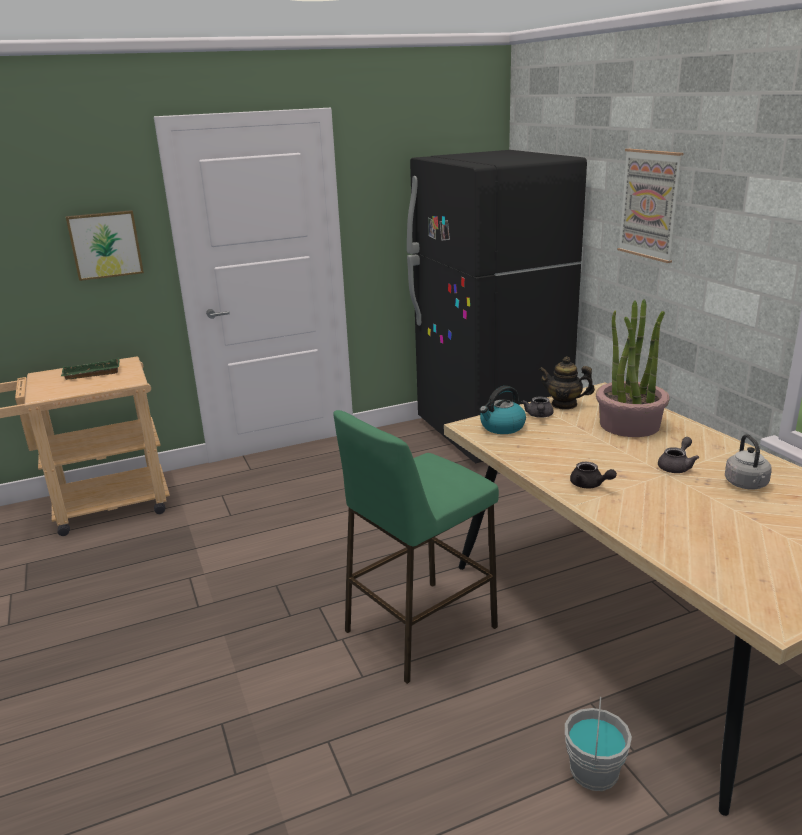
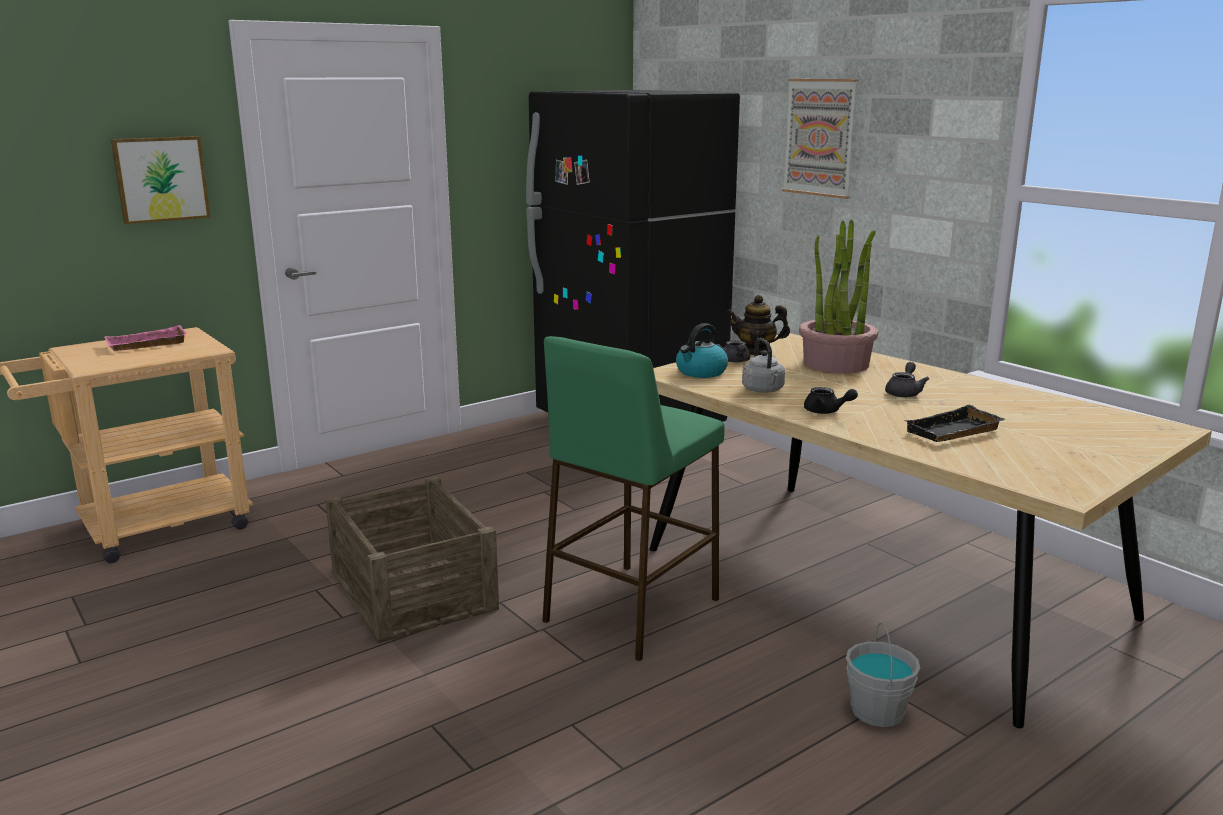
camera: 15 degrees left, 5 degrees down
green tray [61,358,120,380] -> pink tray [104,325,187,351]
grey kettle [725,434,772,489] -> grey kettle moved to [742,338,785,393]
none -> crate [325,476,499,643]
none -> black tray [904,405,1005,442]

